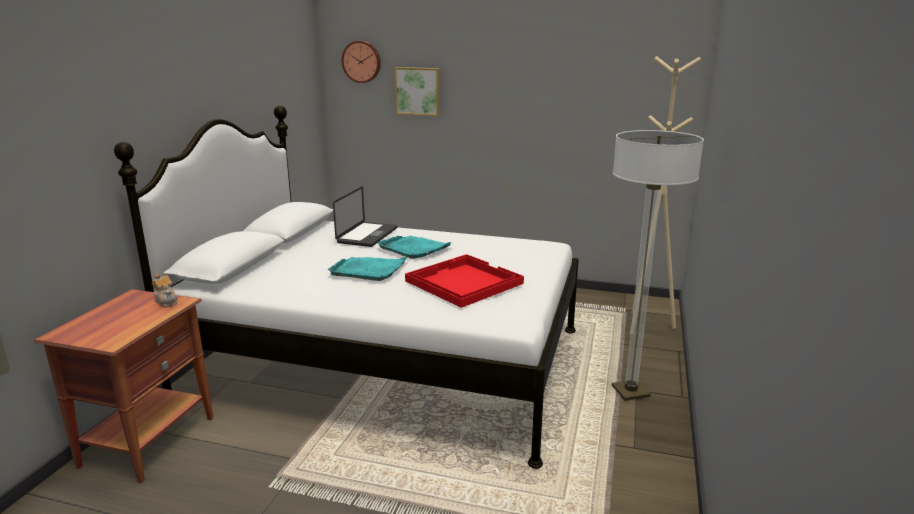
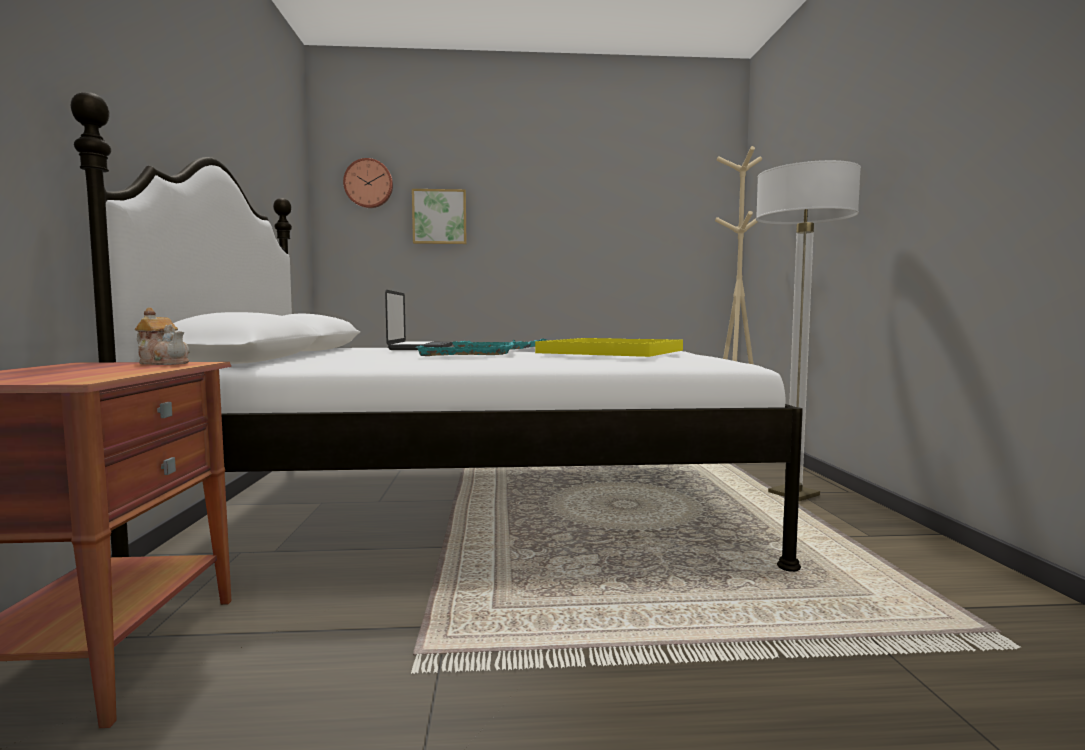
camera: 20 degrees left, 15 degrees down
red tray [405,254,524,308] -> yellow tray [535,338,683,357]

